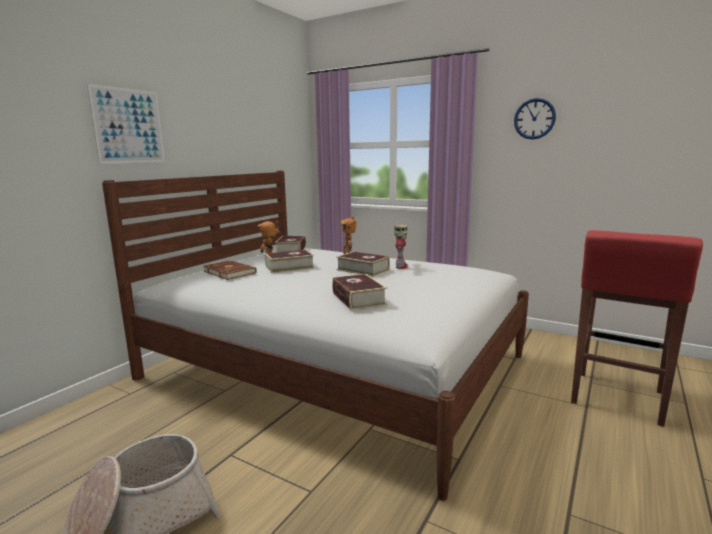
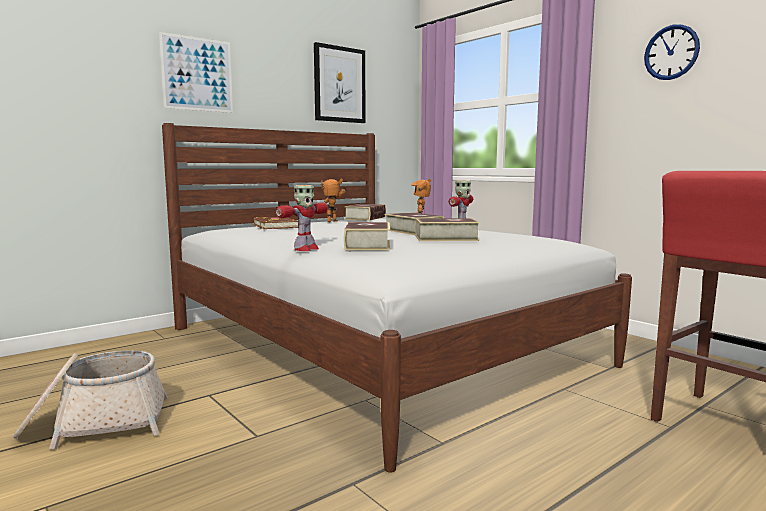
camera: 20 degrees right, 5 degrees down
book [265,250,314,273] -> book moved to [416,218,480,241]
none -> toy robot [276,185,328,251]
none -> picture [314,42,366,123]

